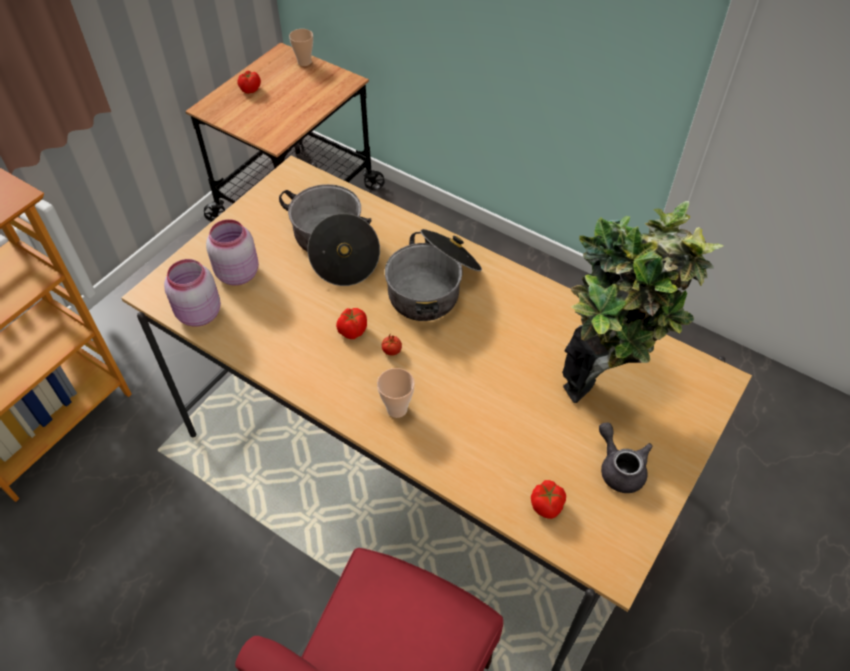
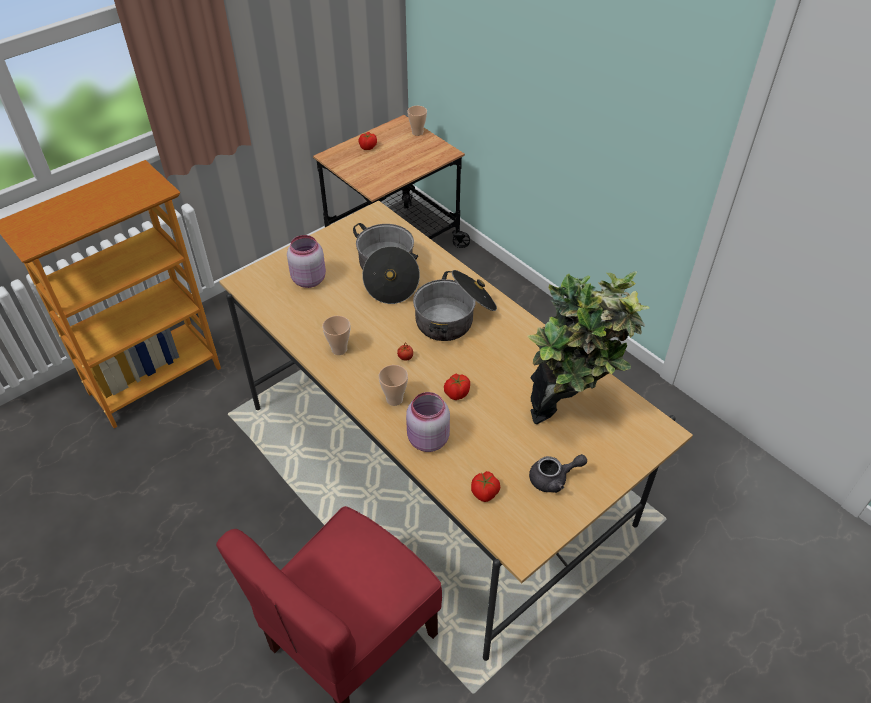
camera: 15 degrees right, 5 degrees down
pink jar [164,259,221,326] -> pink jar moved to [406,392,450,452]
tomato [336,308,367,339] -> tomato moved to [444,373,470,400]
grey teapot [599,423,653,493] -> grey teapot turned 90 degrees clockwise [529,454,587,493]
none -> cup [322,316,350,355]

